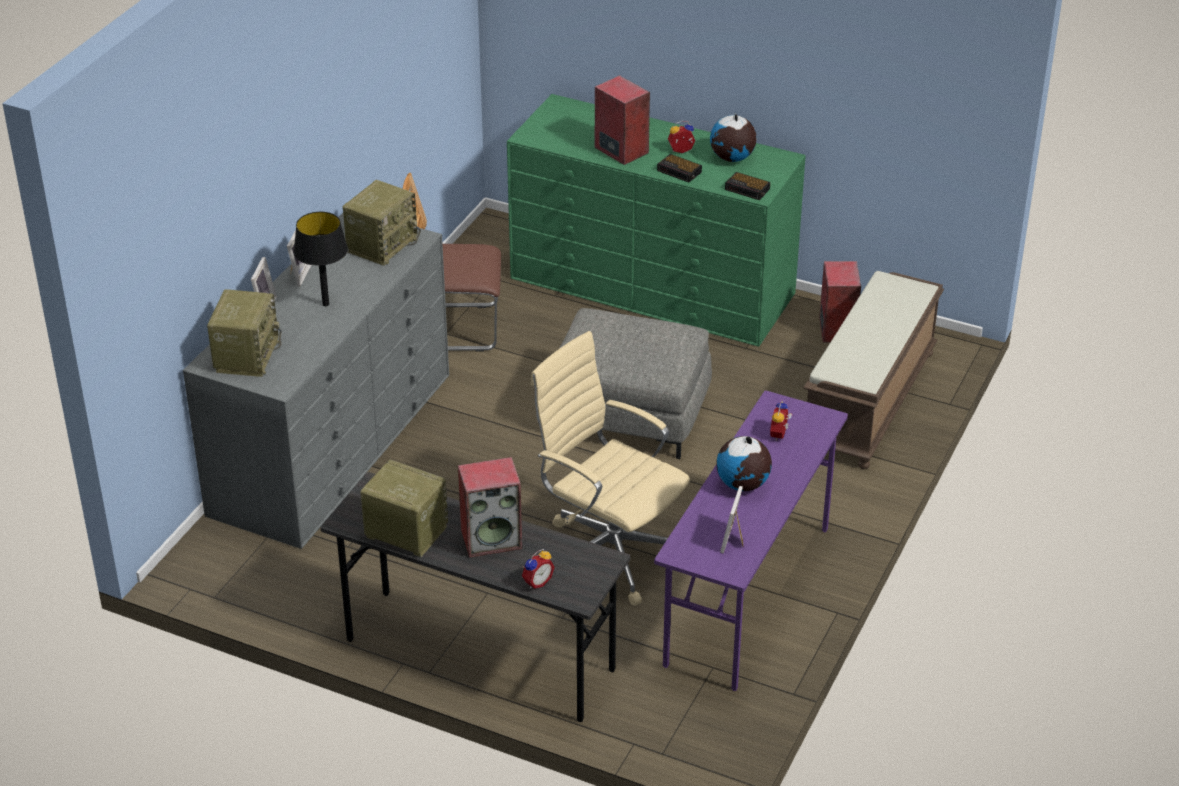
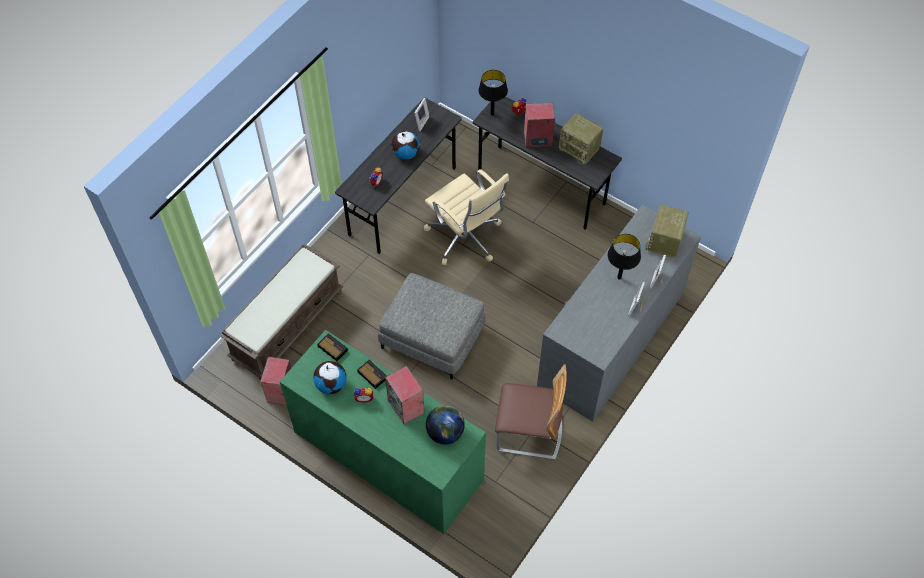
camera: 170 degrees left, 20 degrees up
radio [343,180,421,266] -> none
purple desk [654,391,848,691] -> grey desk [335,97,462,254]
none -> globe [426,405,465,444]
none -> black table lamp [478,70,508,116]

